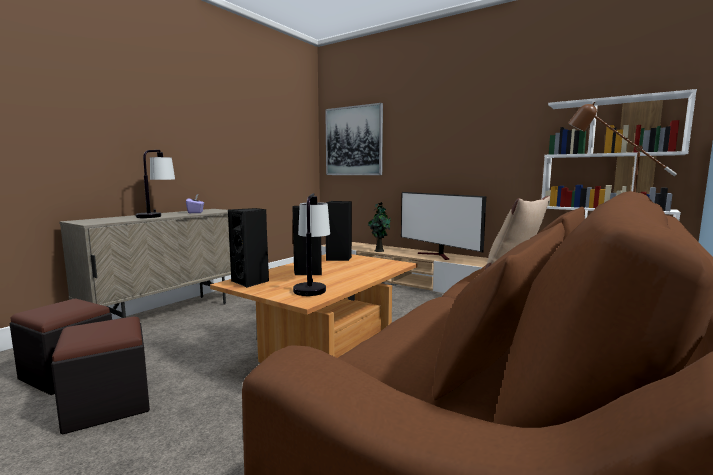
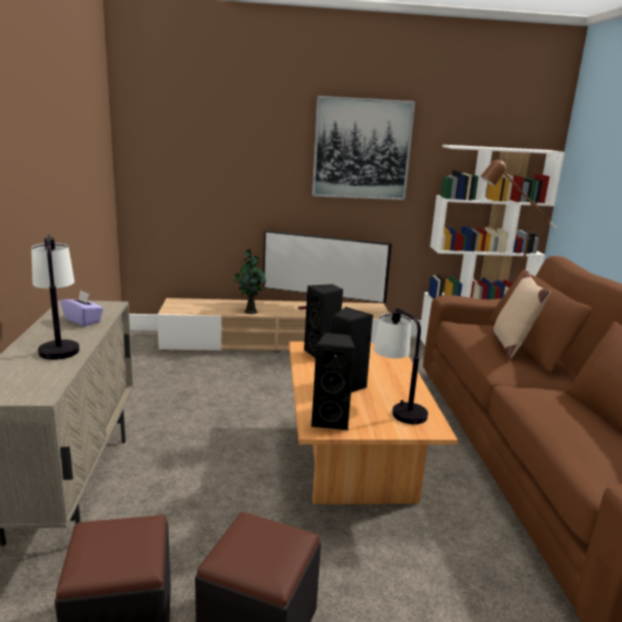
camera: 40 degrees left, 10 degrees up
picture [325,103,383,175] -> picture moved to [312,95,415,200]

